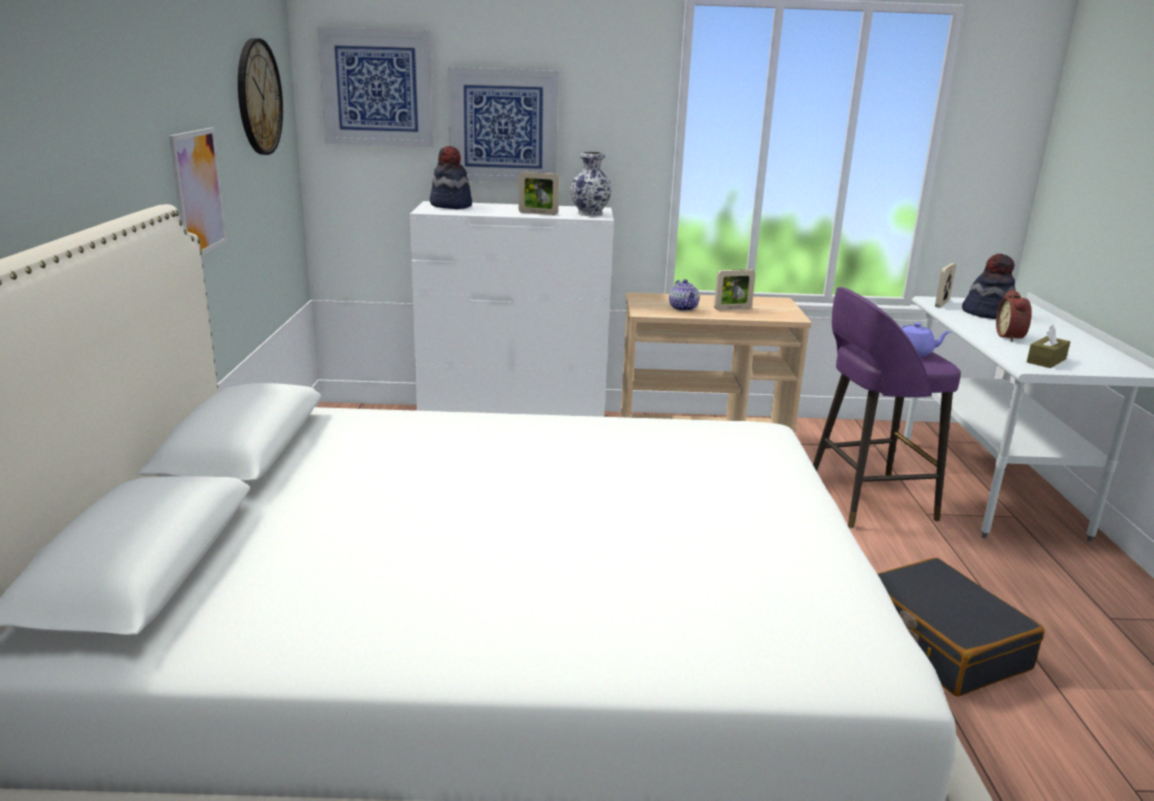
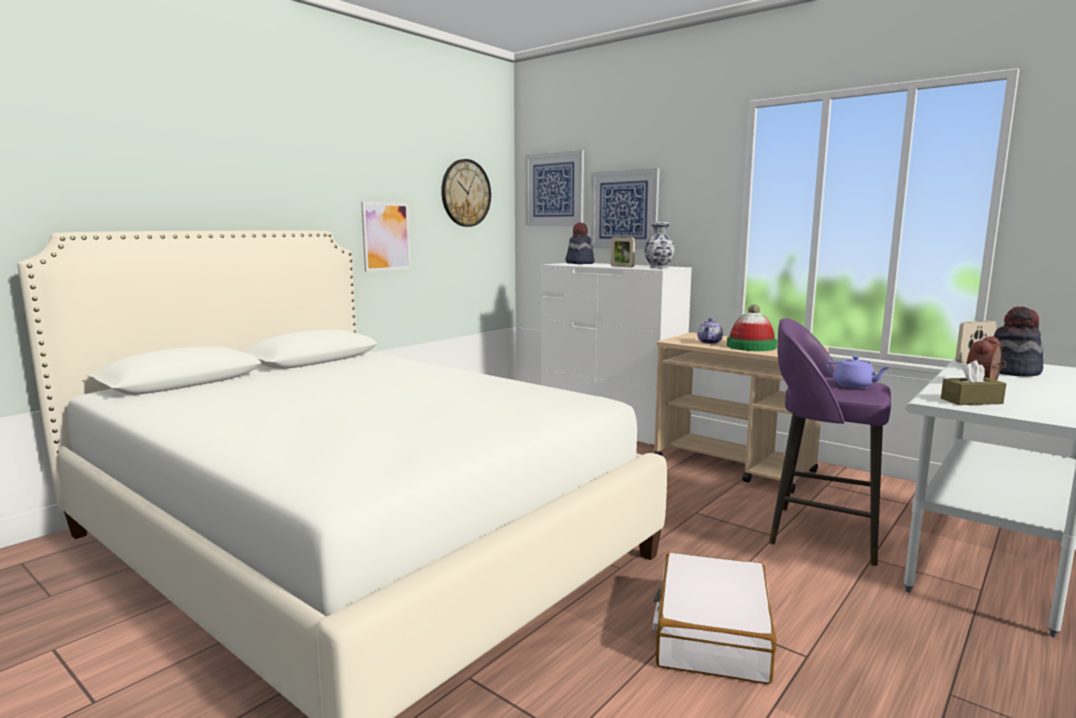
camera: 40 degrees right, 10 degrees down
picture frame [714,269,756,310] -> hat [727,304,777,351]
black suitcase [877,557,1045,697] -> white suitcase [653,552,776,684]

